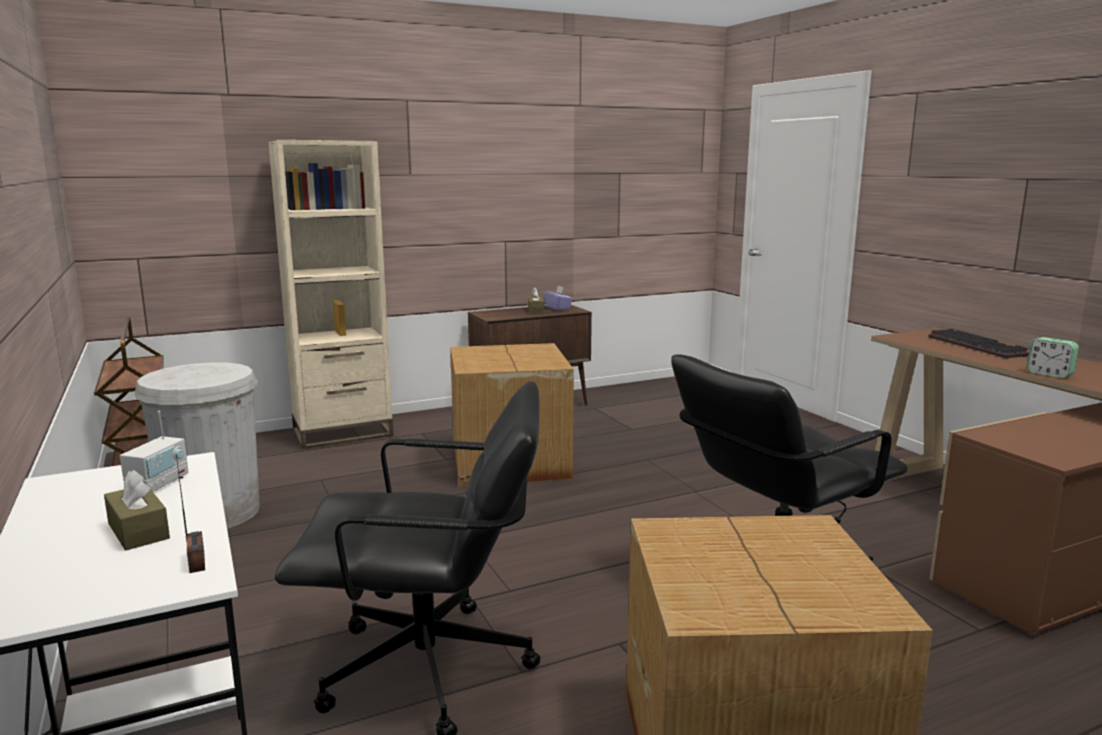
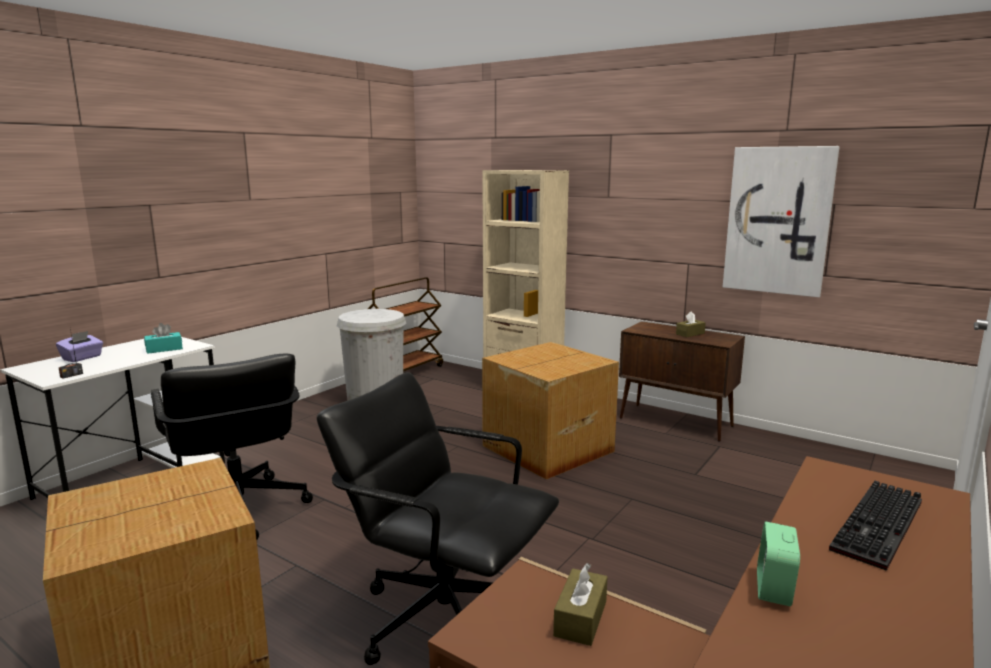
camera: 60 degrees right, 0 degrees up
brown tissue box [104,470,170,550] -> brown tissue box moved to [553,563,607,646]
radio [120,410,188,492] -> turquoise tissue box [144,323,183,354]
purple tissue box [544,286,573,310] -> purple tissue box moved to [56,331,103,362]
none -> picture [723,146,840,297]

